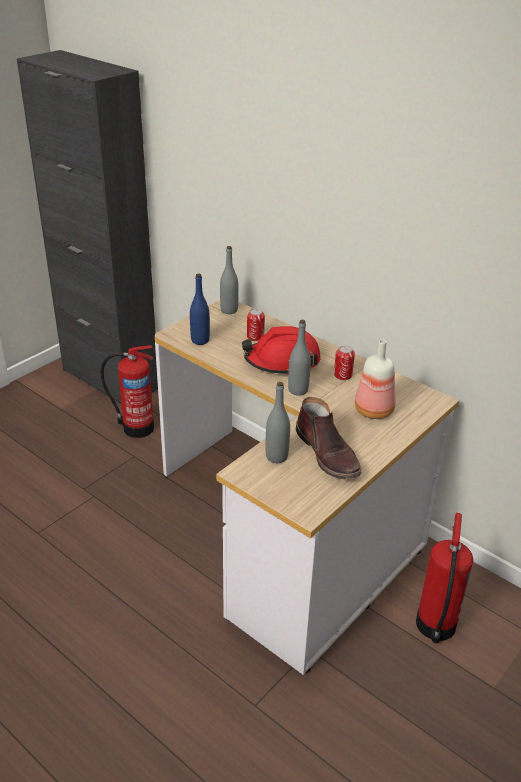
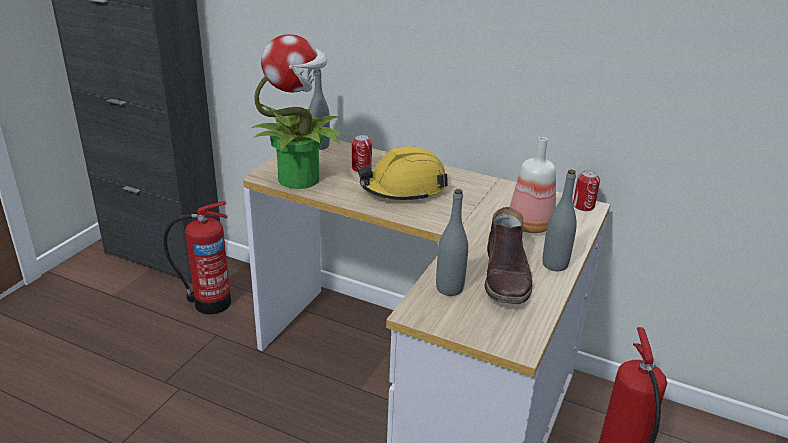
camera: 15 degrees left, 5 degrees down
blue bottle [190,273,210,345] -> potted plant [252,34,346,189]
red hard hat [242,326,321,374] -> yellow hard hat [358,146,448,202]
grey bottle [288,320,311,396] -> grey bottle moved to [542,170,577,271]
brown boot [296,397,361,479] -> brown boot turned 45 degrees clockwise [485,207,532,304]
can [334,346,355,380] -> can moved to [573,170,600,211]

